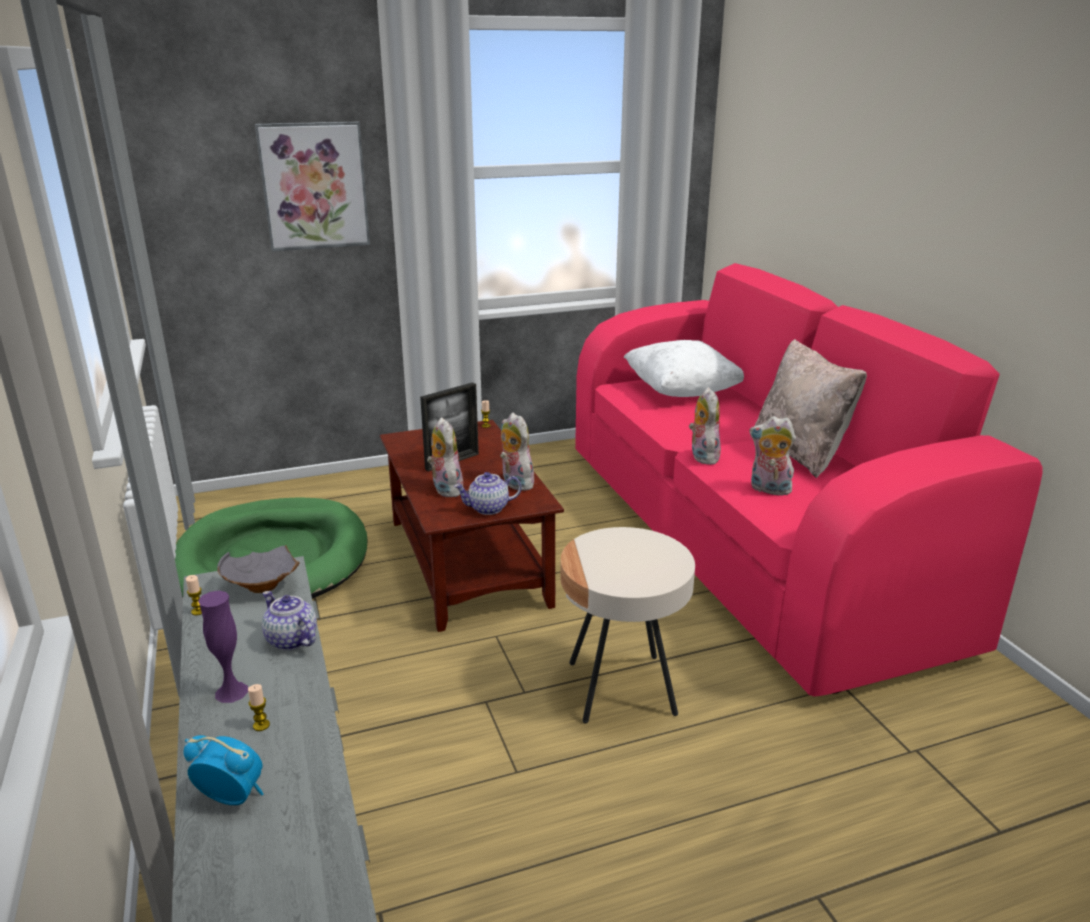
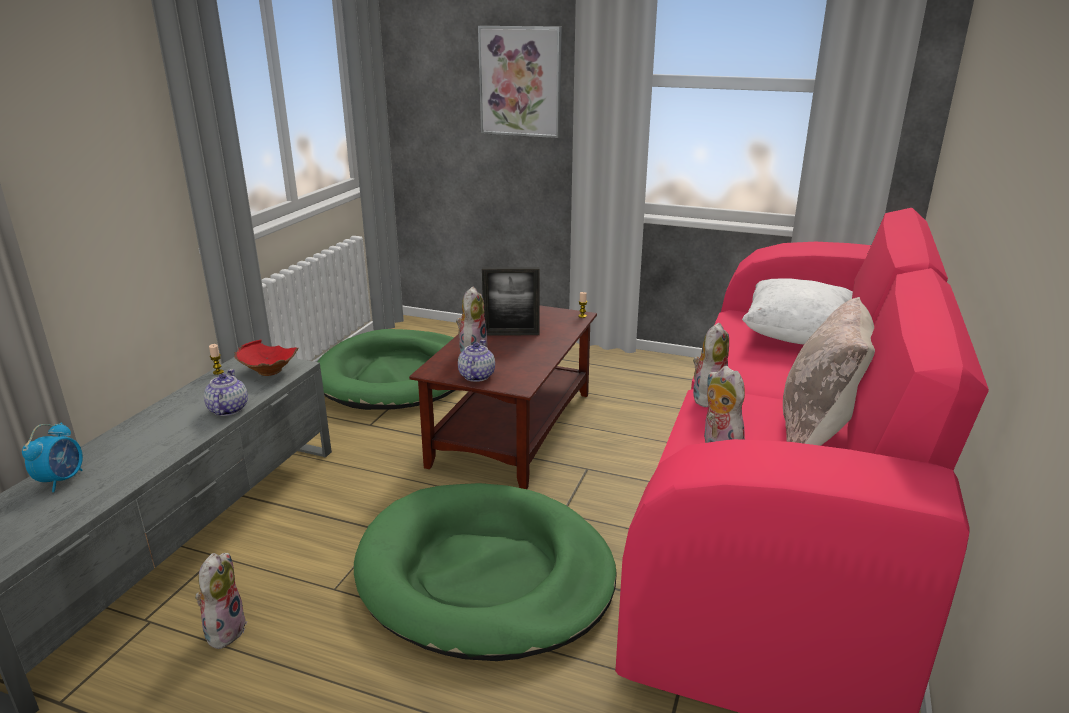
camera: 40 degrees right, 0 degrees up
alarm clock [183,735,263,805] -> alarm clock turned 45 degrees clockwise [22,422,83,492]
purple vase [198,591,248,703] -> none
grey bowl [217,545,300,593] -> red bowl [235,340,298,376]
candle [248,684,270,731] -> none
teapot [454,472,521,515] -> teapot turned 75 degrees clockwise [458,340,495,382]
plush toy [500,413,534,491] -> plush toy moved to [195,553,247,649]
beige side table [560,527,695,723] -> green dog bed [354,483,617,661]

